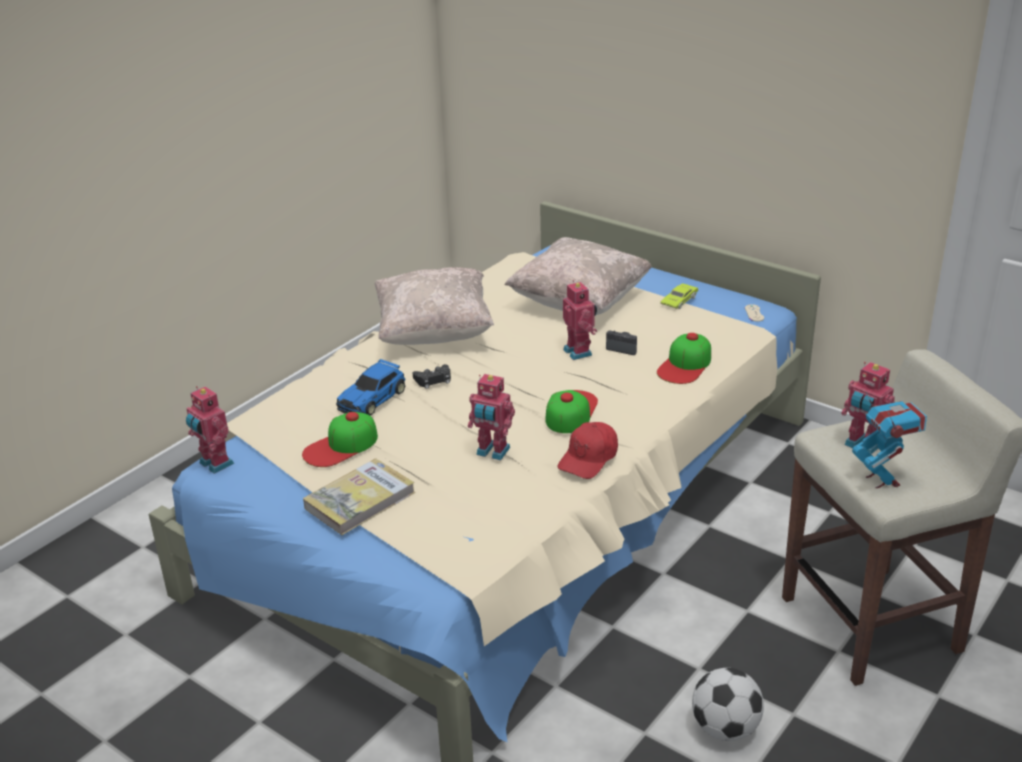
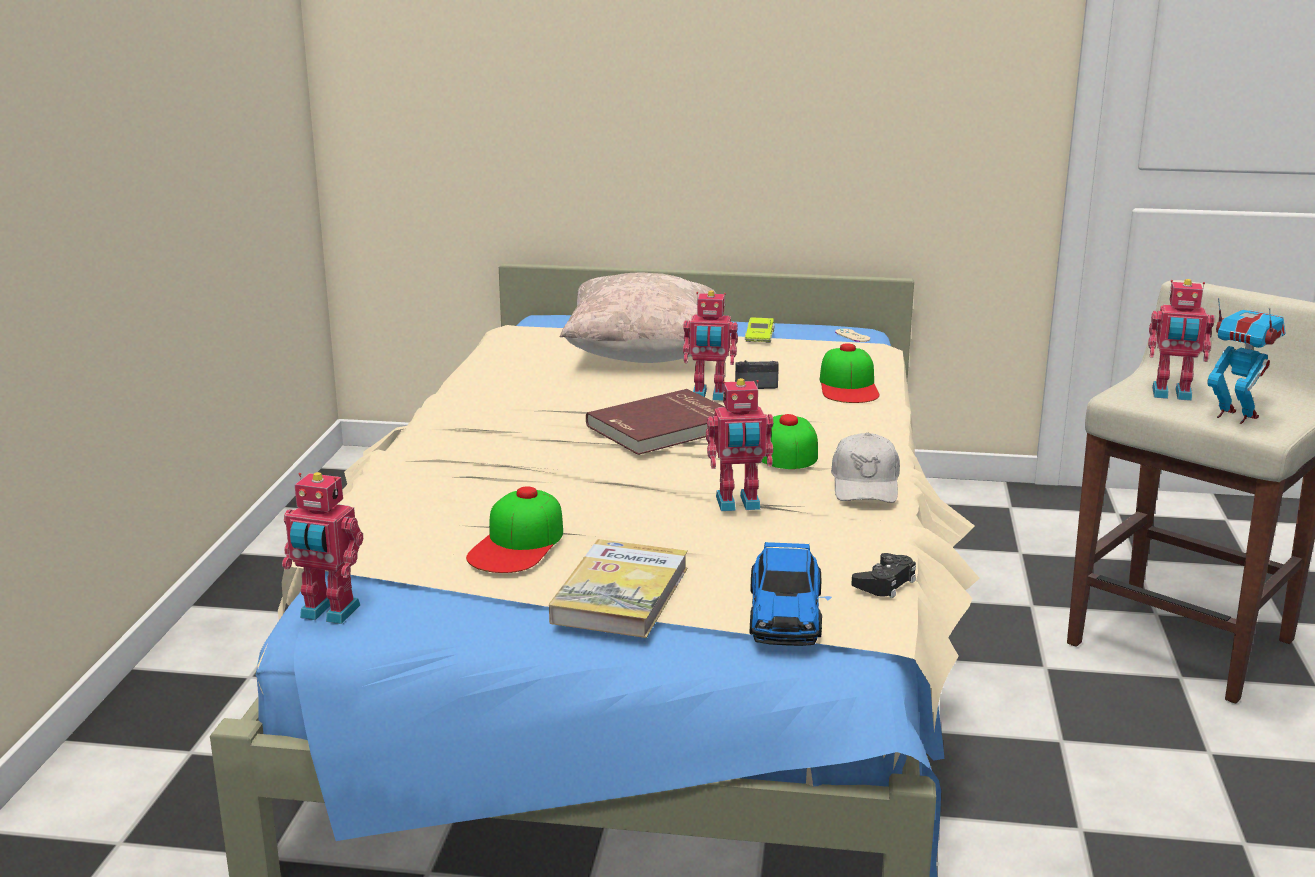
camera: 30 degrees left, 10 degrees down
toy car [336,359,405,415] -> toy car moved to [750,542,822,646]
beige pillow [374,267,494,345] -> none
black game controller [413,364,451,389] -> black game controller moved to [851,553,916,598]
red cap [558,422,618,479] -> white cap [831,433,900,503]
toy robot [563,280,597,360] -> toy robot turned 150 degrees clockwise [683,290,738,401]
football [692,668,764,741] -> none
none -> red book [586,389,725,455]

